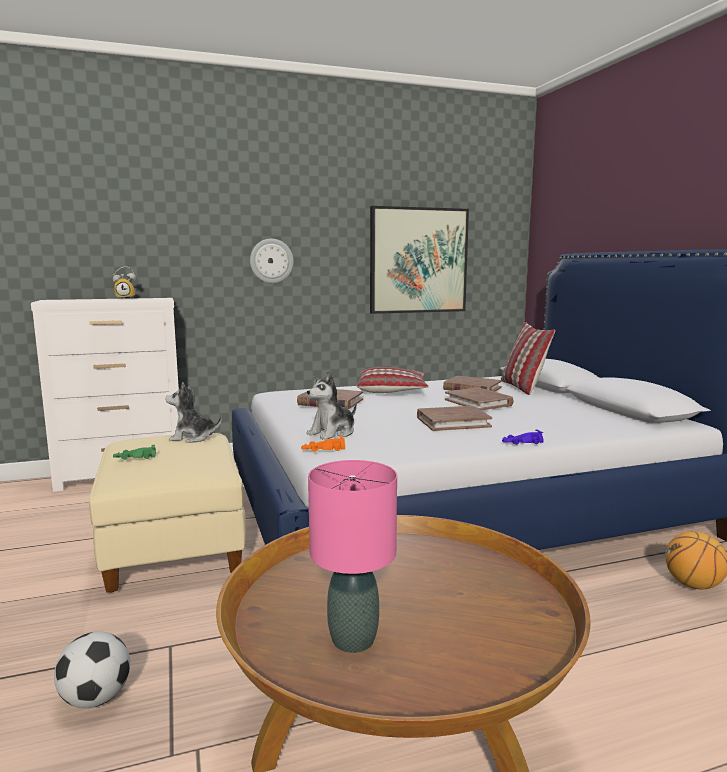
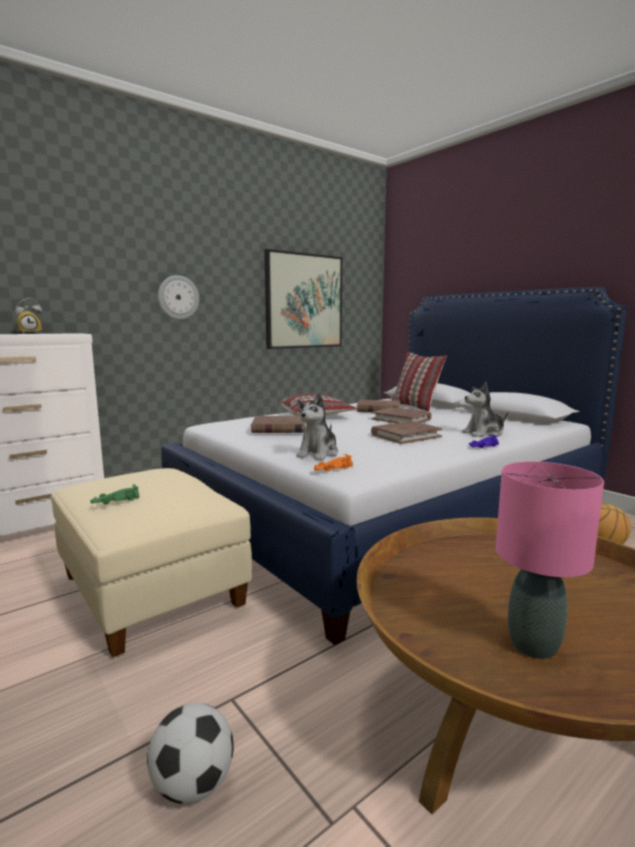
camera: 20 degrees left, 0 degrees up
plush toy [165,382,222,443] -> plush toy moved to [462,382,508,437]

